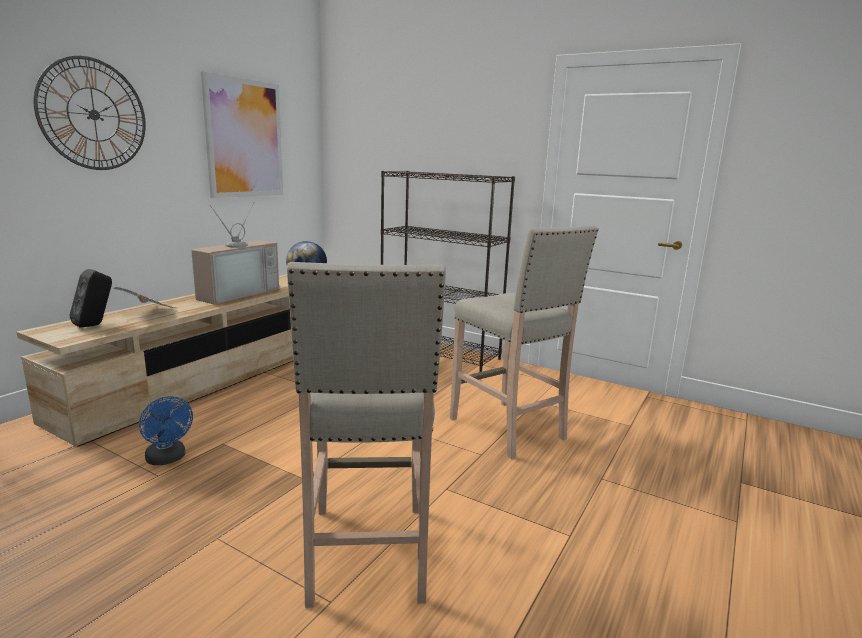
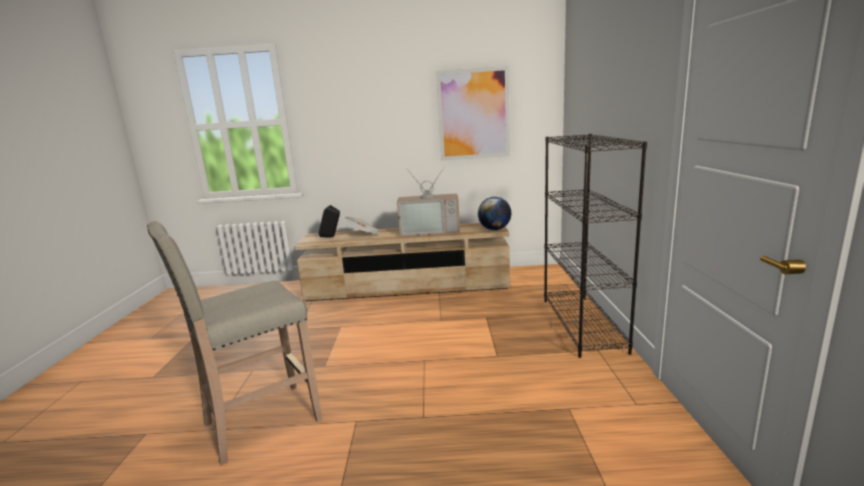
camera: 60 degrees right, 0 degrees up
wall clock [34,56,146,170] -> none
blue fan [139,396,193,465] -> none
beige stool [450,225,599,459] -> none

